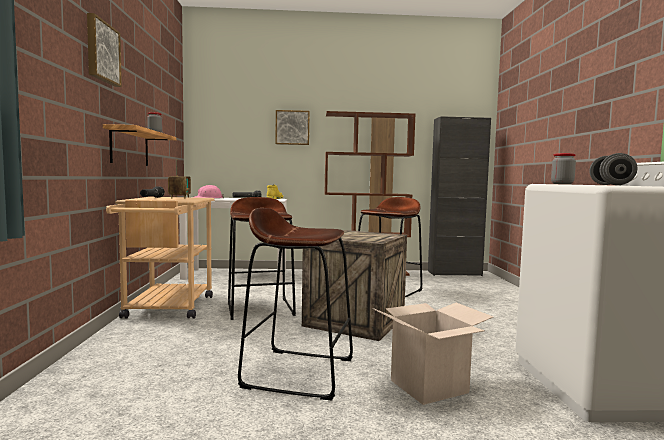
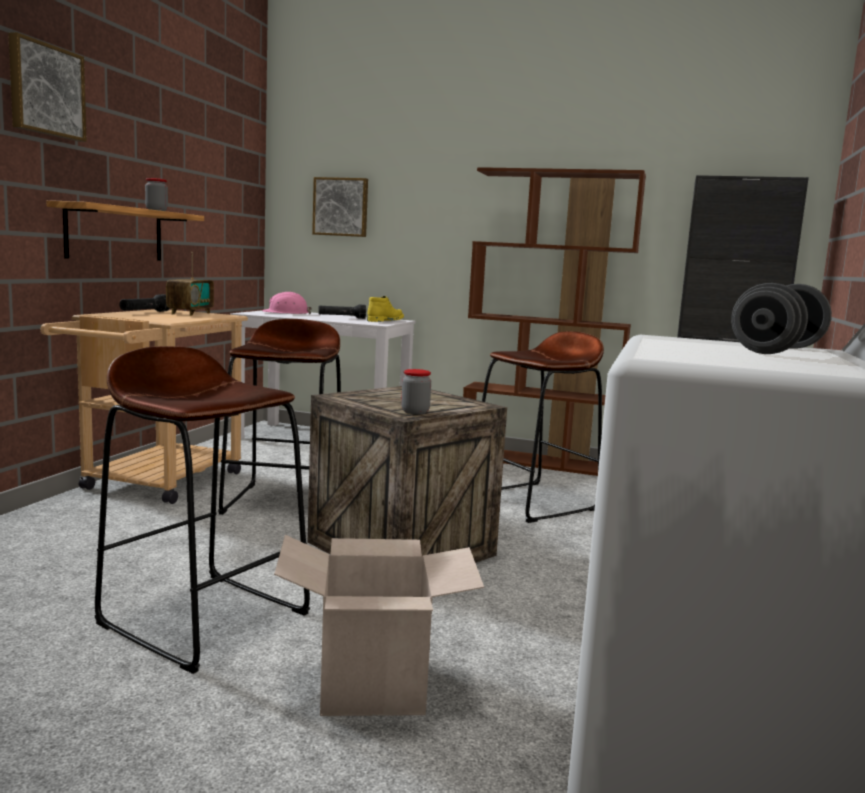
camera: 20 degrees right, 5 degrees up
picture [275,110,310,145] -> picture moved to [312,177,368,237]
jar [551,153,576,184] -> jar moved to [401,369,431,414]

